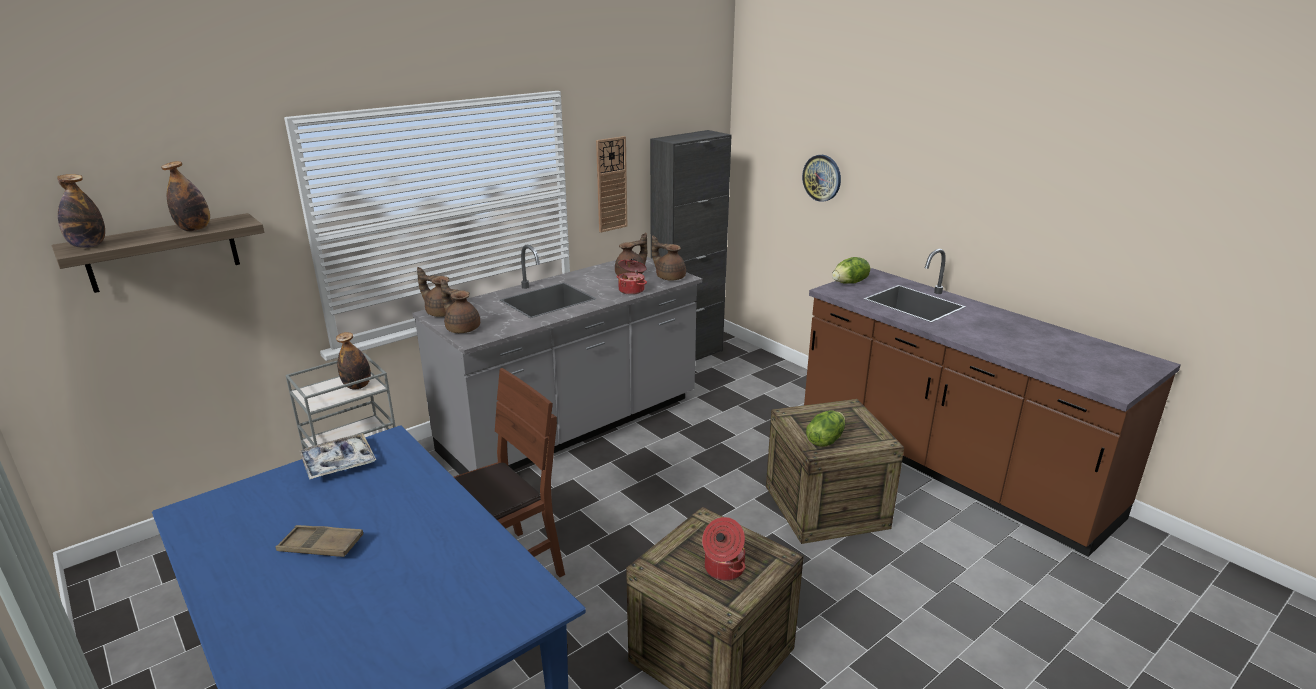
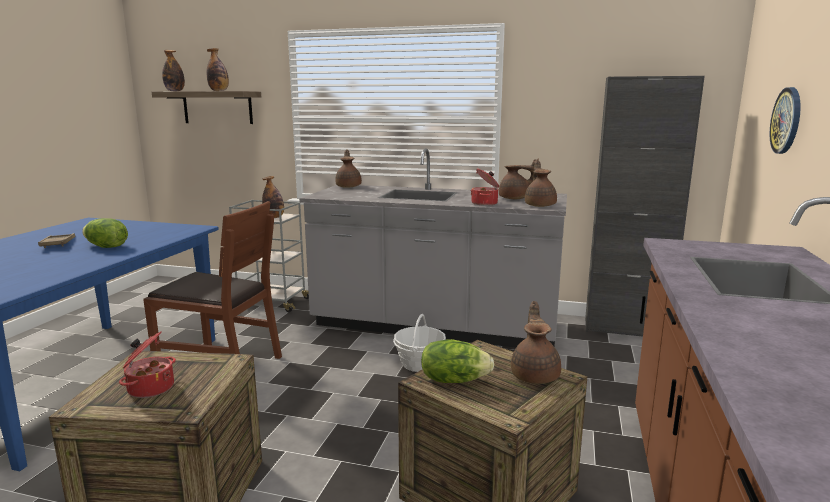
camera: 55 degrees right, 10 degrees down
tray [299,433,376,480] -> none
brown teapot [440,279,480,333] -> brown teapot moved to [511,301,561,384]
wall clock [596,136,627,233] -> none
lettuce [832,257,870,284] -> lettuce moved to [82,218,128,248]
none -> basket [393,314,446,372]

